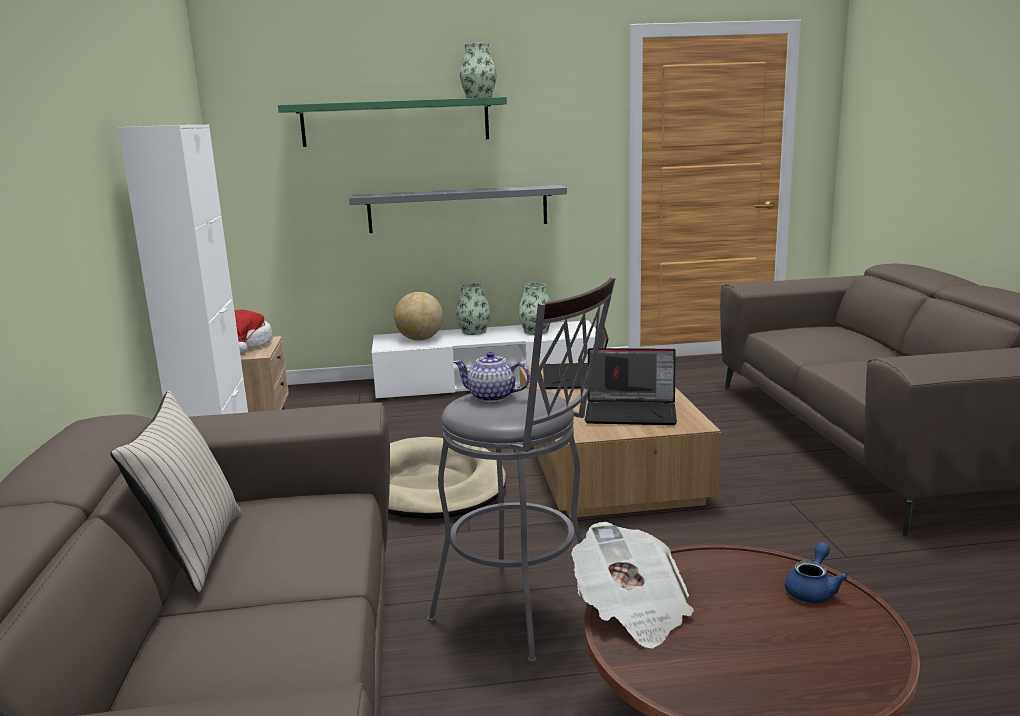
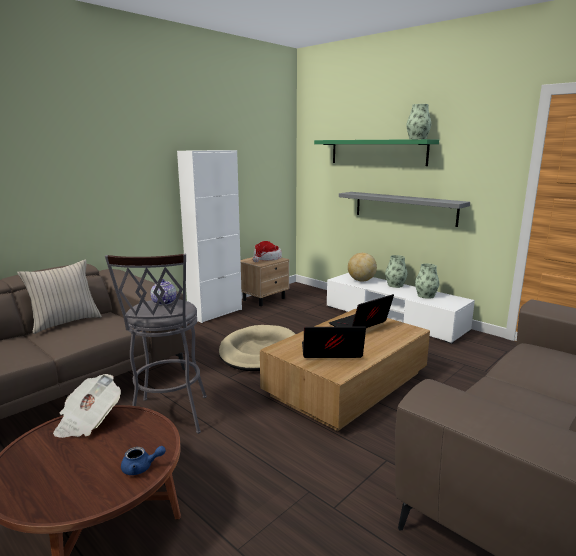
camera: 50 degrees right, 0 degrees up
laptop [585,348,677,425] -> laptop turned 120 degrees clockwise [302,326,366,358]

